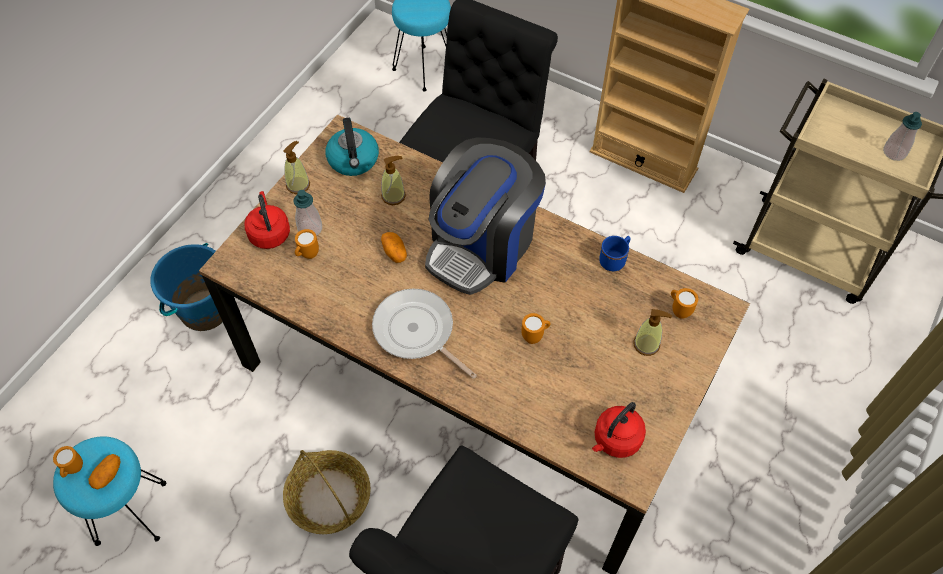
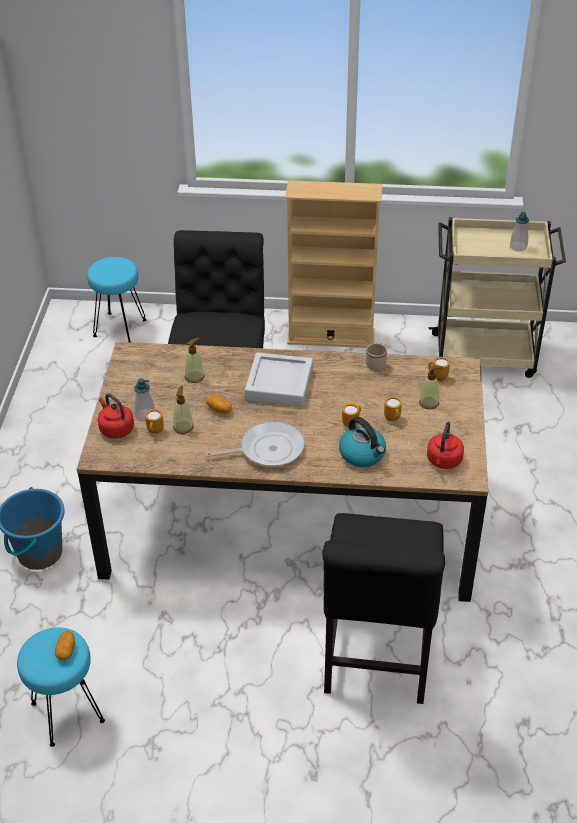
camera: 25 degrees left, 15 degrees down
orange mug [53,446,83,477] -> orange mug moved to [384,396,402,421]
soap dispenser [283,141,310,194] -> soap dispenser moved to [173,386,193,434]
basket [283,450,371,534] -> none
kettle [325,118,379,176] -> kettle moved to [339,417,386,467]
frying pan [372,289,477,379] -> frying pan turned 150 degrees clockwise [206,421,305,467]
coffee machine [425,137,546,295] -> grey tray [245,352,313,407]
blue mug [599,236,631,271] -> beige mug [366,342,387,371]

